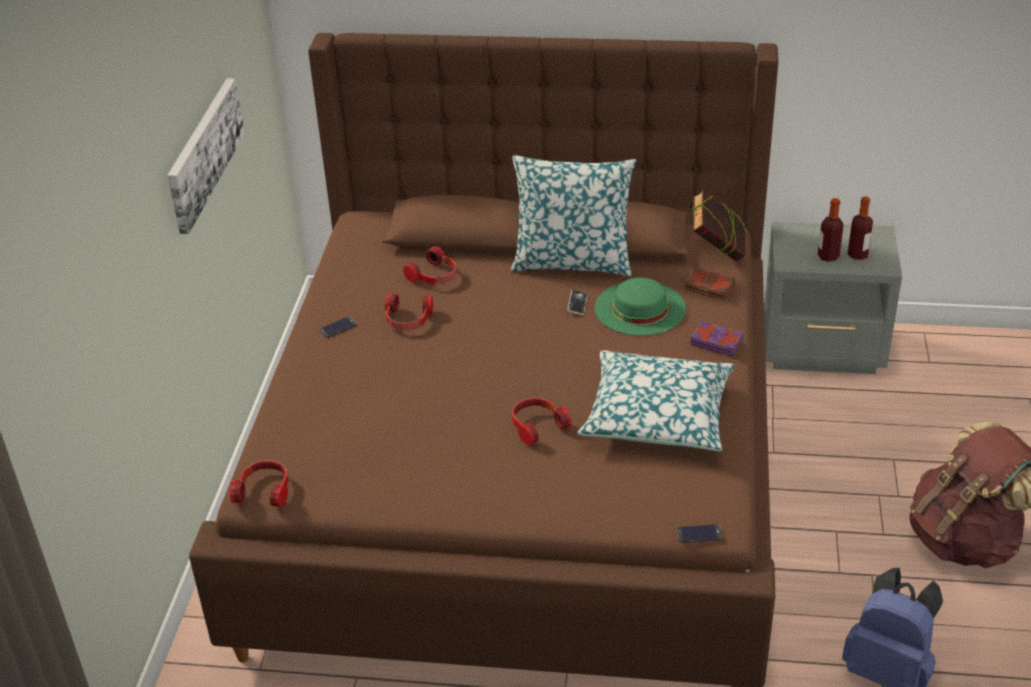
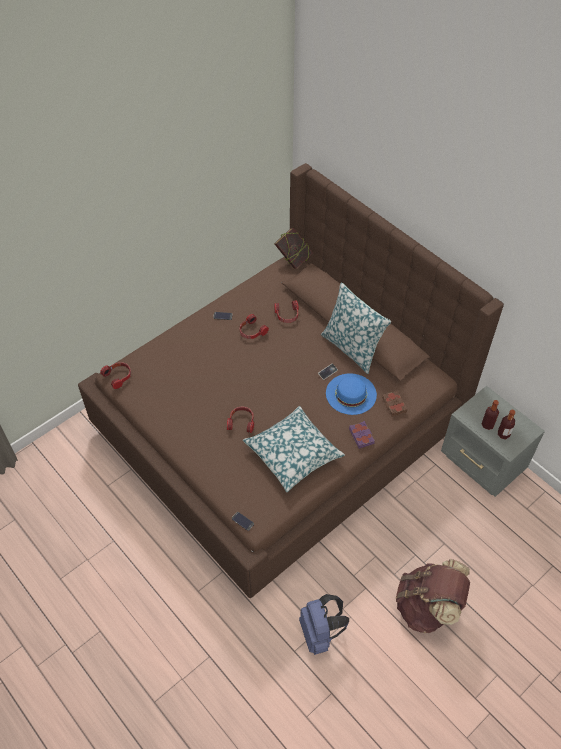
camera: 40 degrees right, 15 degrees up
picture [167,78,245,234] -> none
green hat [595,278,686,336] -> blue hat [326,373,377,415]
book [692,190,746,261] -> book moved to [274,228,313,269]

